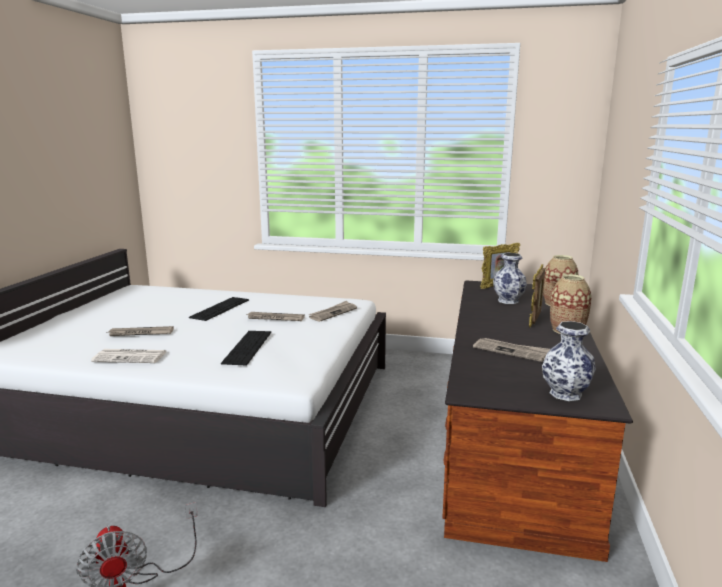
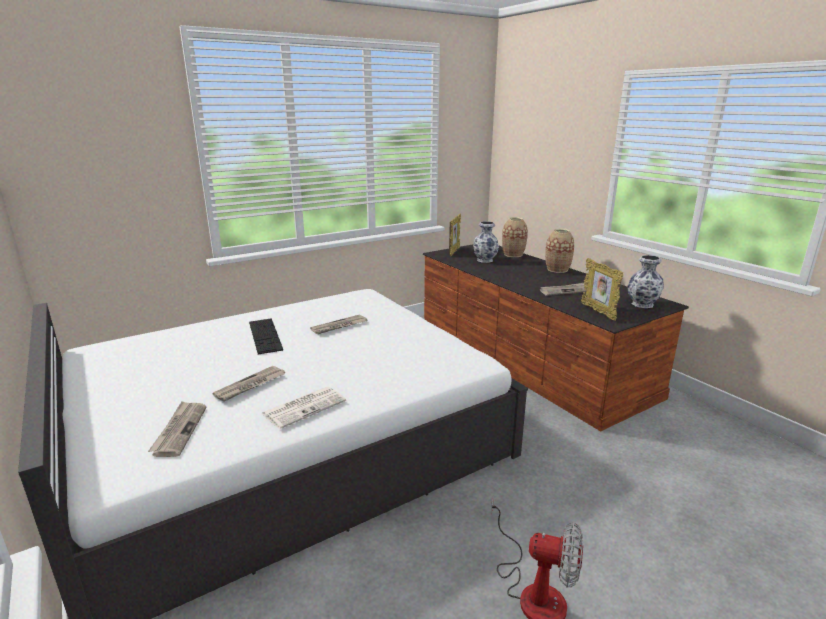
camera: 45 degrees left, 5 degrees up
keyboard [221,331,271,366] -> none
newspaper [309,301,357,322] -> newspaper moved to [148,401,206,457]
picture frame [529,264,545,327] -> picture frame moved to [581,258,623,321]

